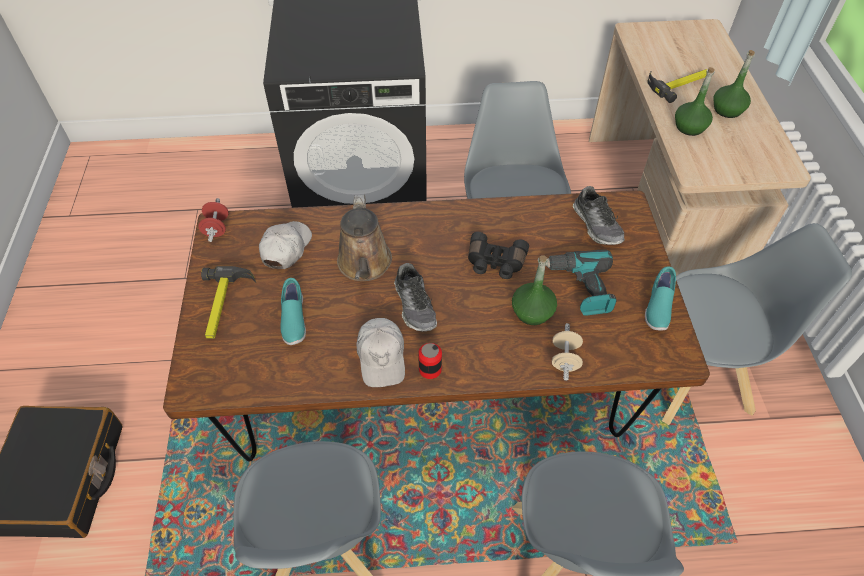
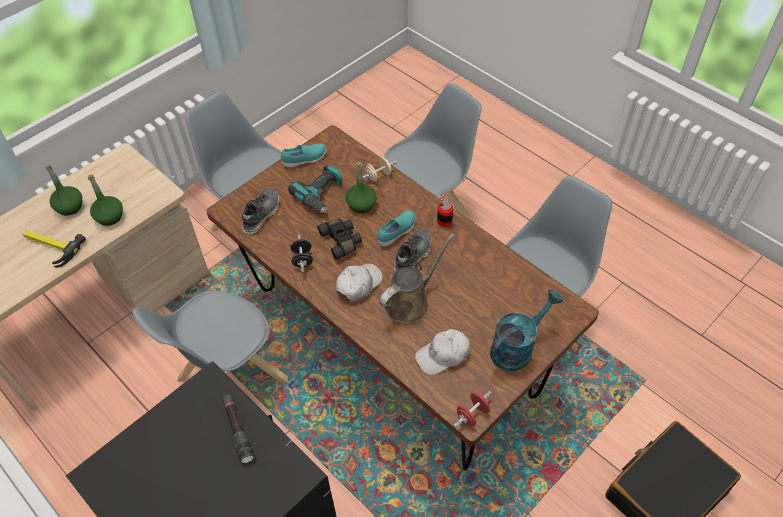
camera: 130 degrees left, 0 degrees up
hammer [201,266,256,339] -> turquoise watering can [490,289,563,371]
turquoise shoe [280,278,306,345] -> turquoise shoe moved to [378,210,415,247]
white cap [356,318,405,387] -> white cap moved to [336,264,383,302]
none -> black flashlight [222,393,254,463]
none -> black dumbbell [290,235,313,273]

